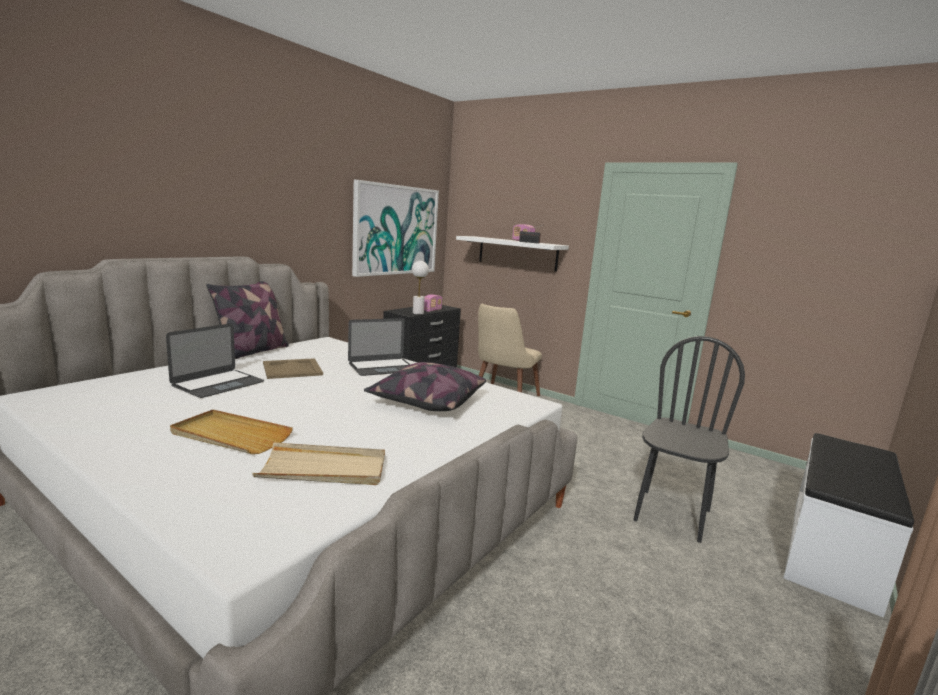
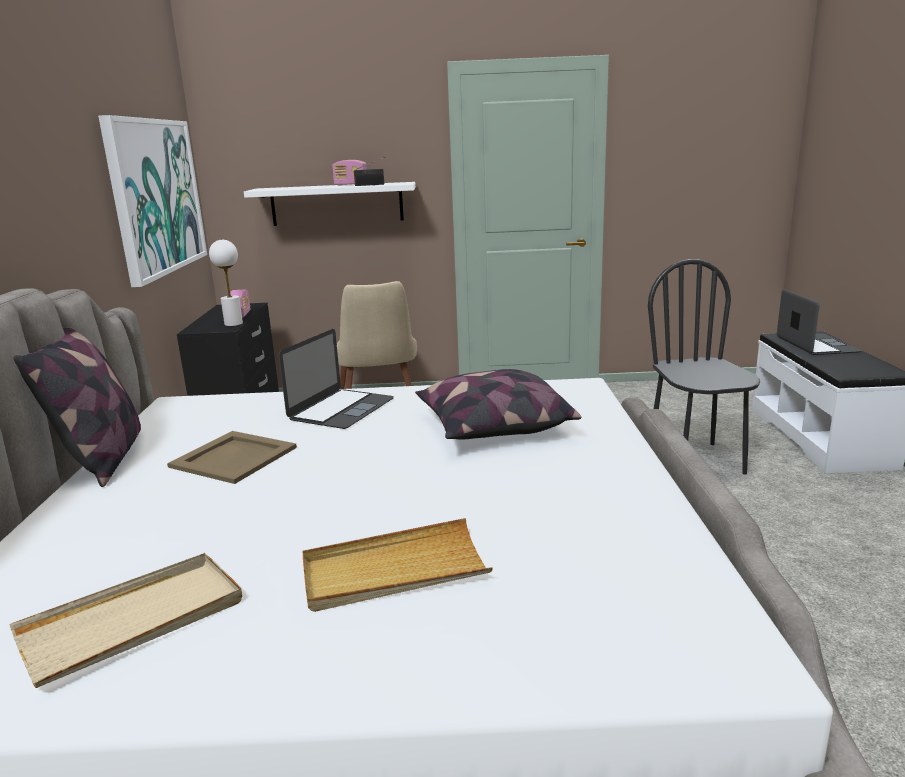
camera: 35 degrees left, 5 degrees up
laptop [166,323,264,398] -> laptop moved to [777,289,862,355]
beige tray [252,442,385,485] -> beige tray moved to [9,553,243,688]

